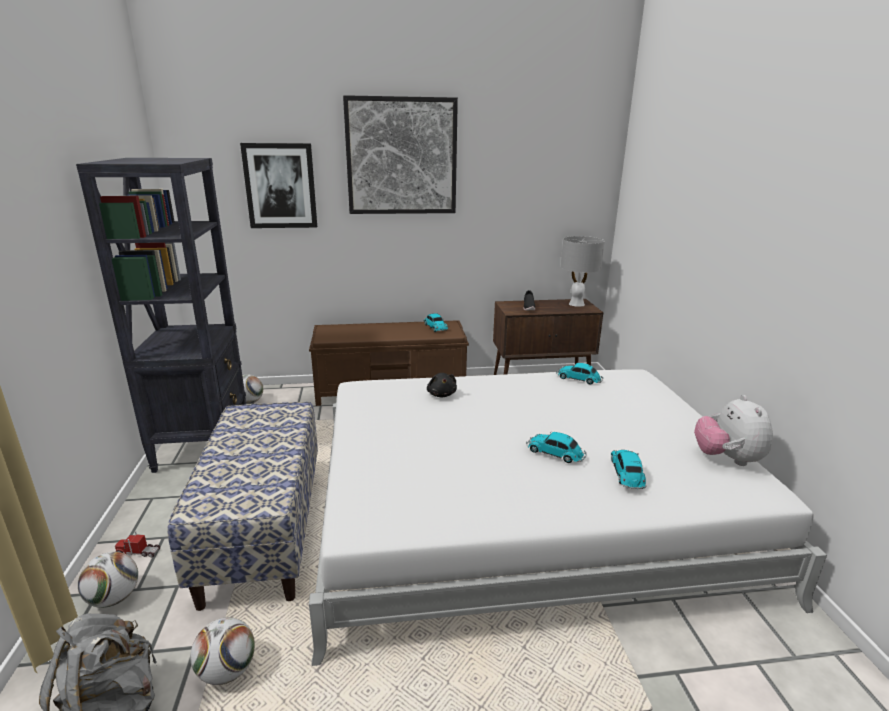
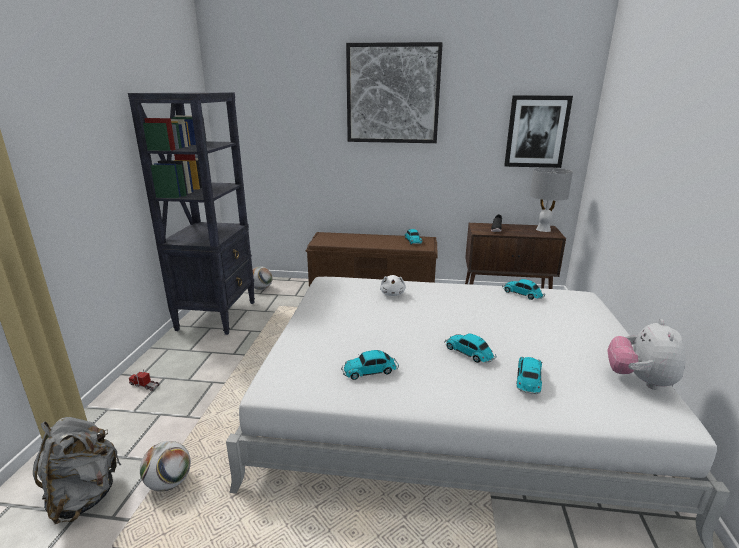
camera: 15 degrees right, 0 degrees up
football [78,552,138,608] -> none
bench [167,402,318,611] -> none
picture [240,143,317,228] -> picture moved to [504,95,573,168]
black plush toy [427,373,457,397] -> white plush toy [380,275,406,296]
none -> toy car [341,350,399,380]

